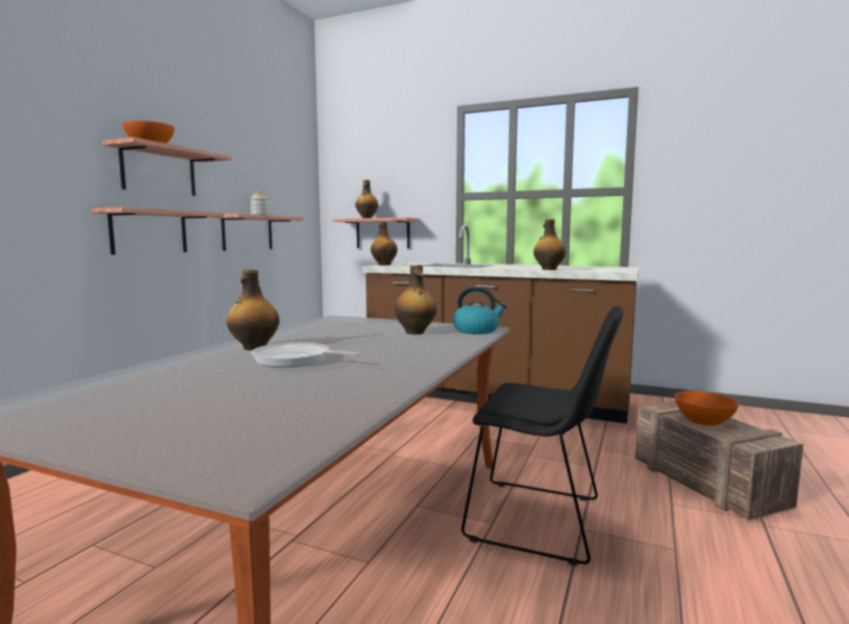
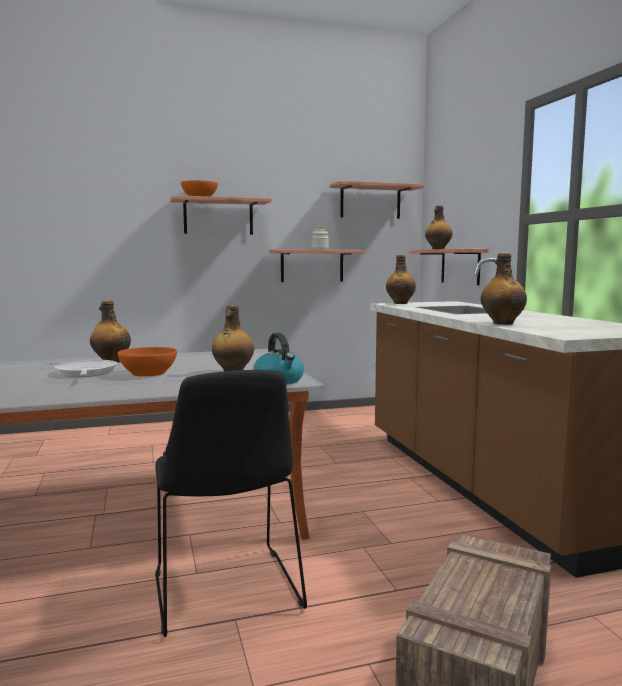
camera: 50 degrees right, 0 degrees up
shelf [91,207,224,255] -> shelf moved to [329,181,425,219]
orange bowl [675,391,739,426] -> orange bowl moved to [118,347,177,377]

